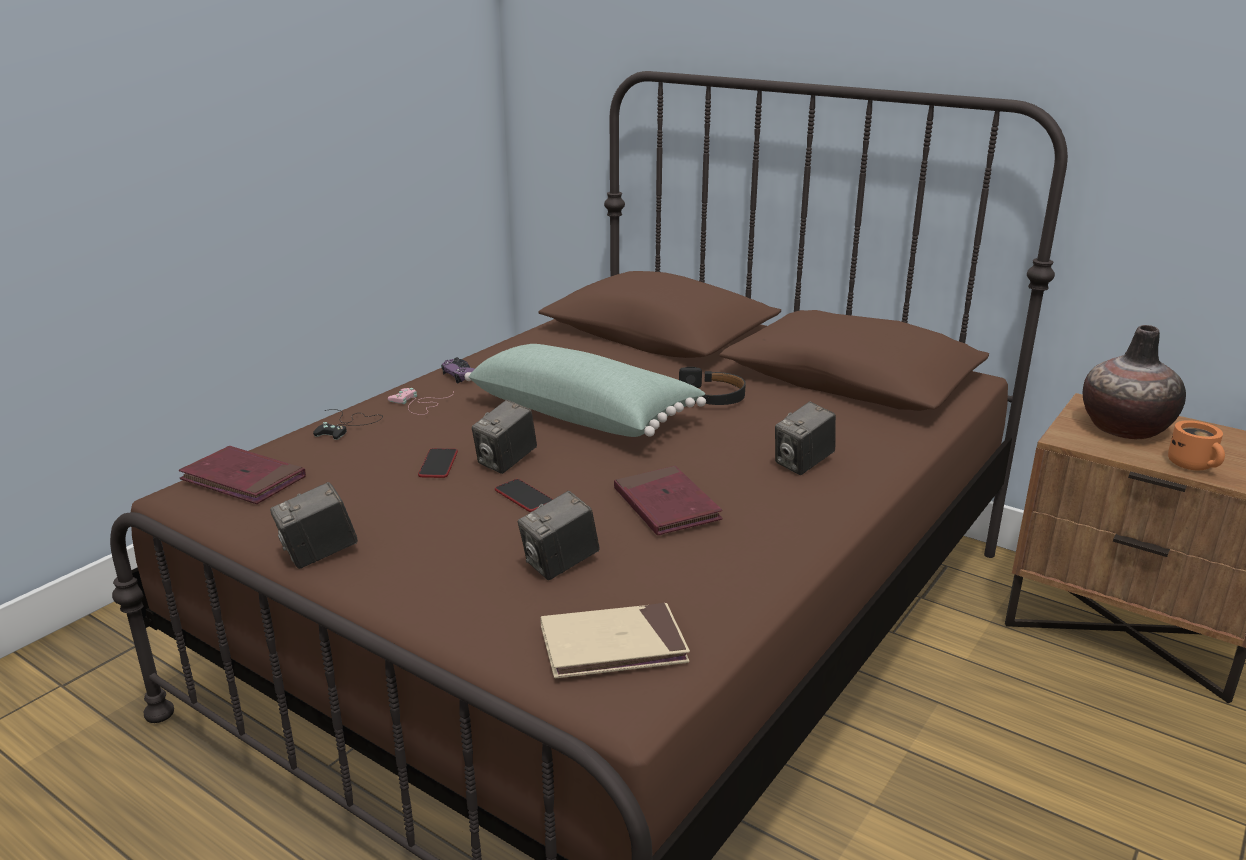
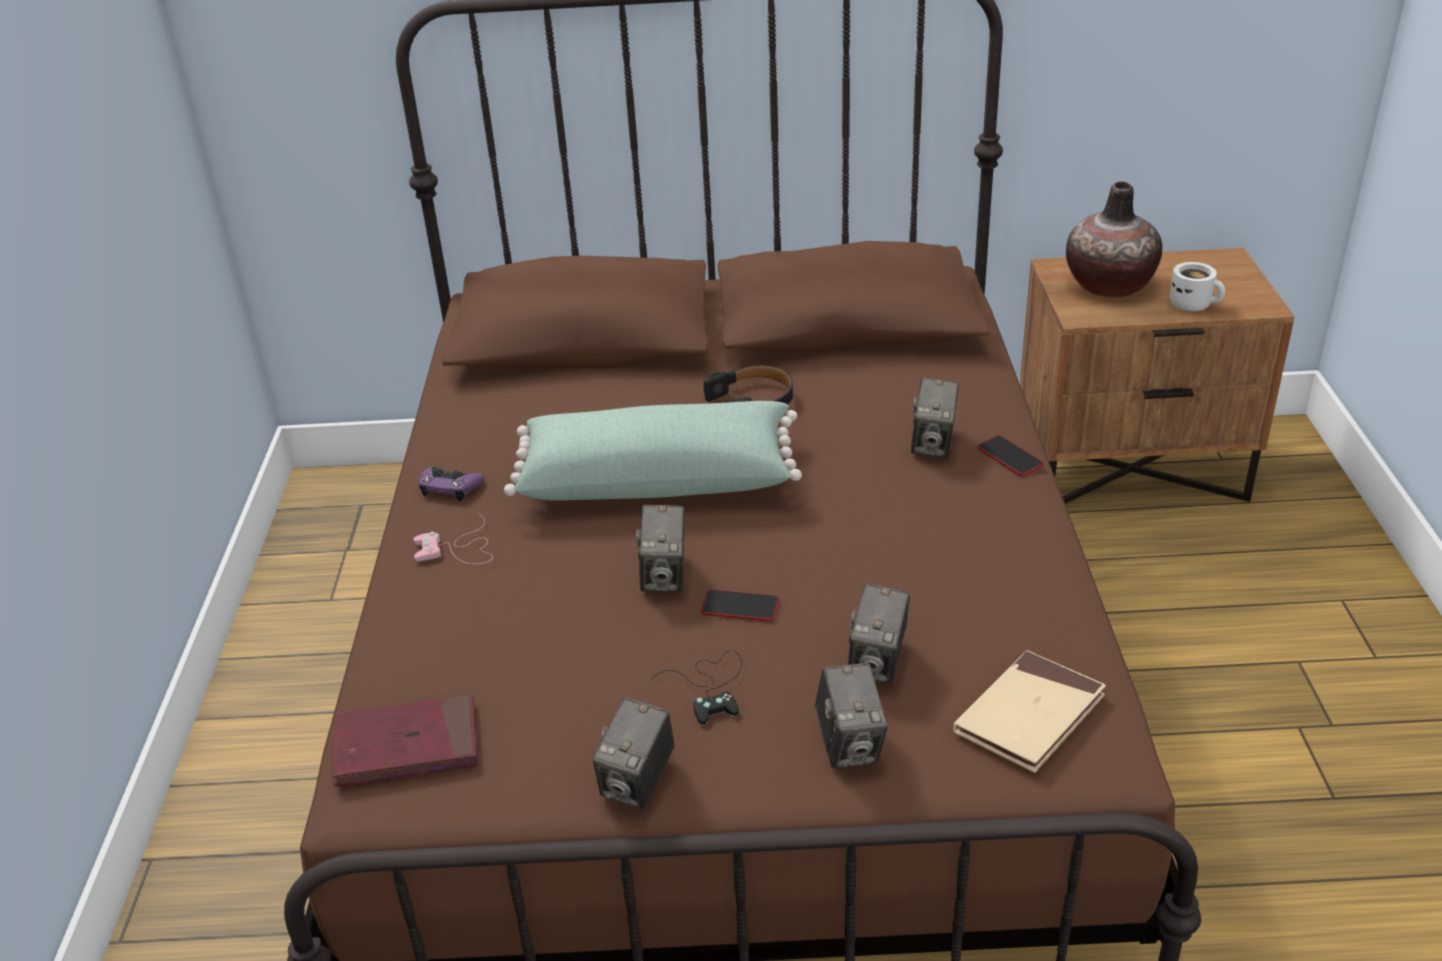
camera: 35 degrees left, 10 degrees up
black game controller [313,409,383,440] -> black game controller moved to [650,651,742,725]
phone [418,448,458,478] -> phone moved to [977,435,1044,476]
red book [614,466,723,535] -> none
orange mug [1168,420,1225,470] -> white mug [1170,262,1225,311]
none -> camera [815,663,888,768]

